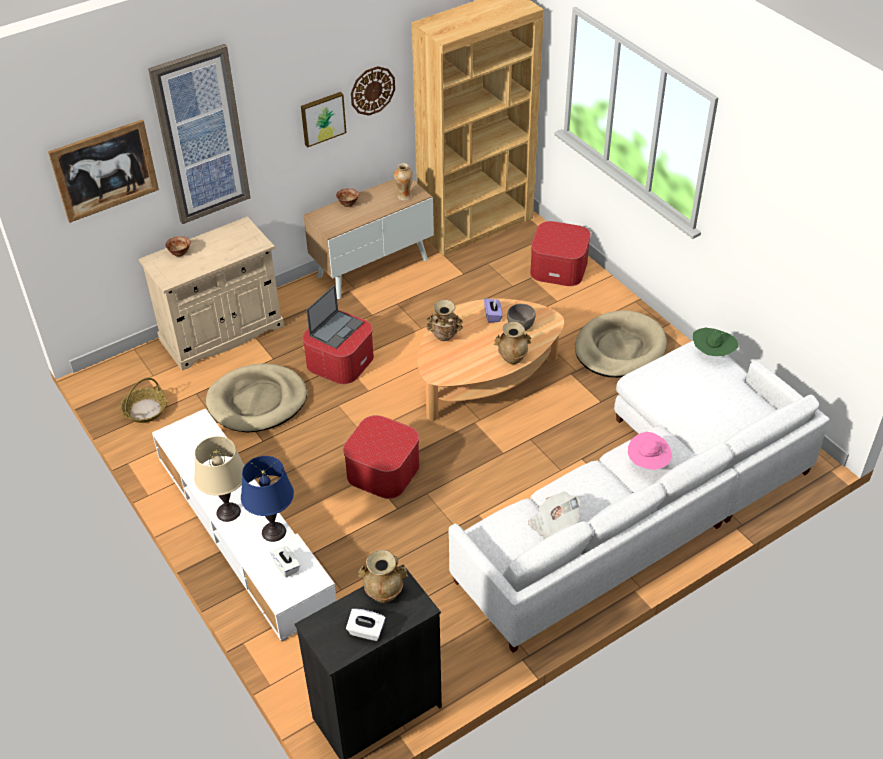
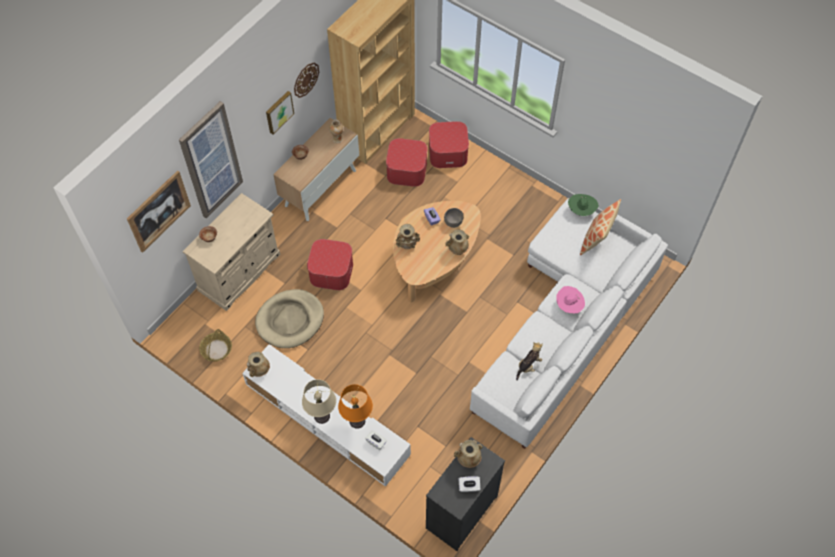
camera: 20 degrees left, 15 degrees up
blue table lamp [241,456,294,542] -> orange table lamp [338,384,373,429]
laptop [306,285,364,349] -> none
ottoman [343,415,420,499] -> ottoman moved to [386,138,428,187]
newspaper [528,491,581,539] -> plush toy [516,342,543,380]
beige dog bed [575,310,667,378] -> none
none -> beige vase [247,351,270,378]
none -> pillow [580,199,621,255]

